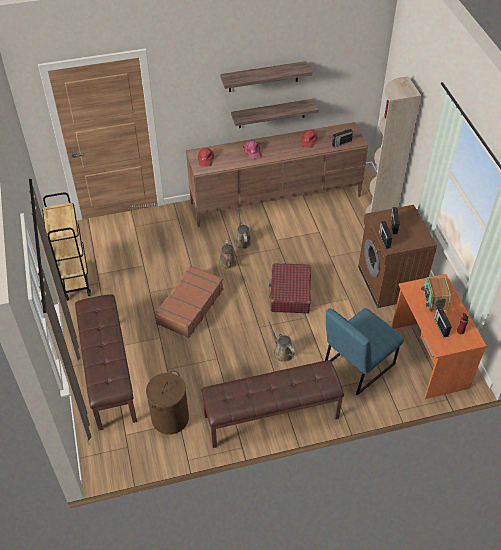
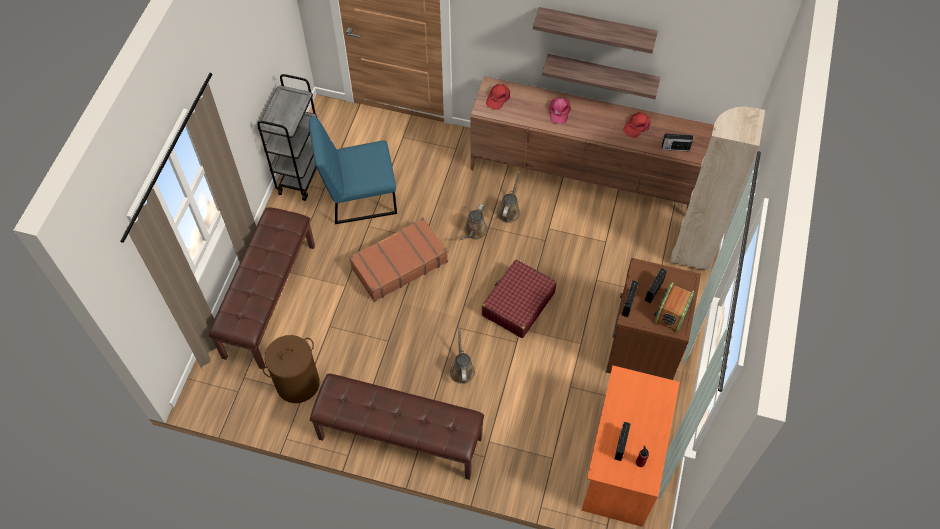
camera: 30 degrees right, 10 degrees up
brown cart [42,193,91,301] -> grey cart [257,74,317,201]
blue chair [325,308,404,395] -> blue chair moved to [309,117,397,224]
radio [421,276,451,312] -> radio moved to [654,282,694,332]

